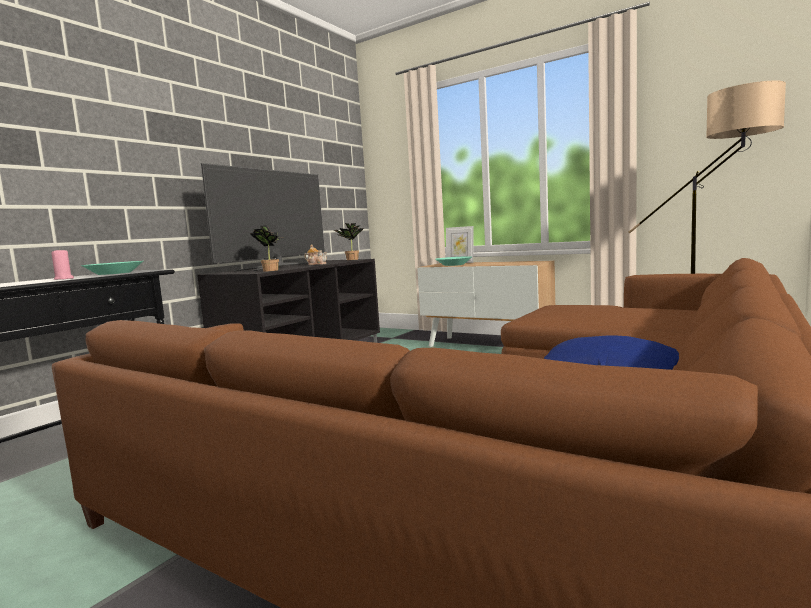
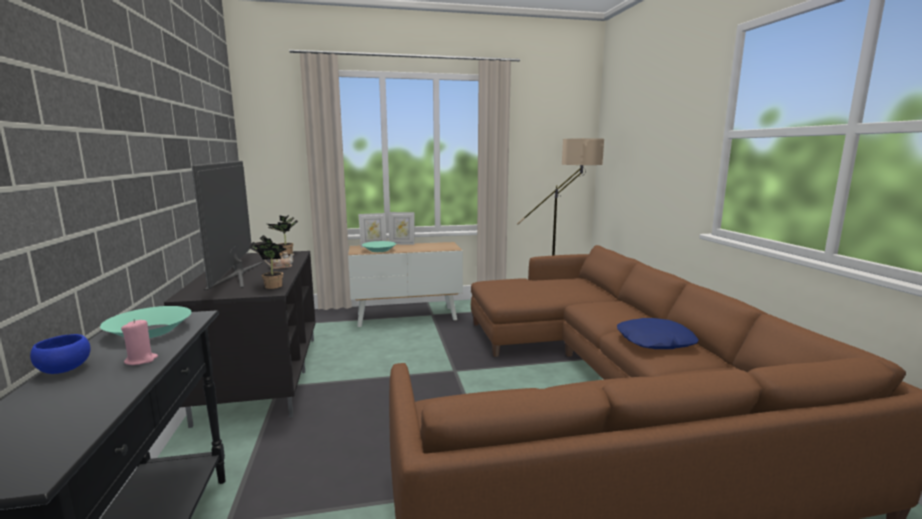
camera: 45 degrees left, 5 degrees up
none -> blue bowl [30,334,91,374]
none -> picture frame [389,212,415,245]

